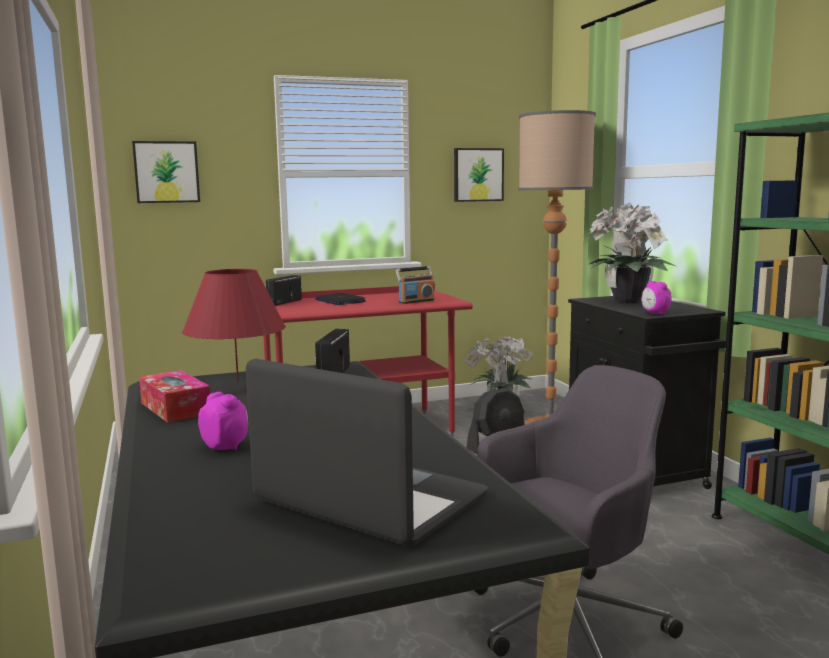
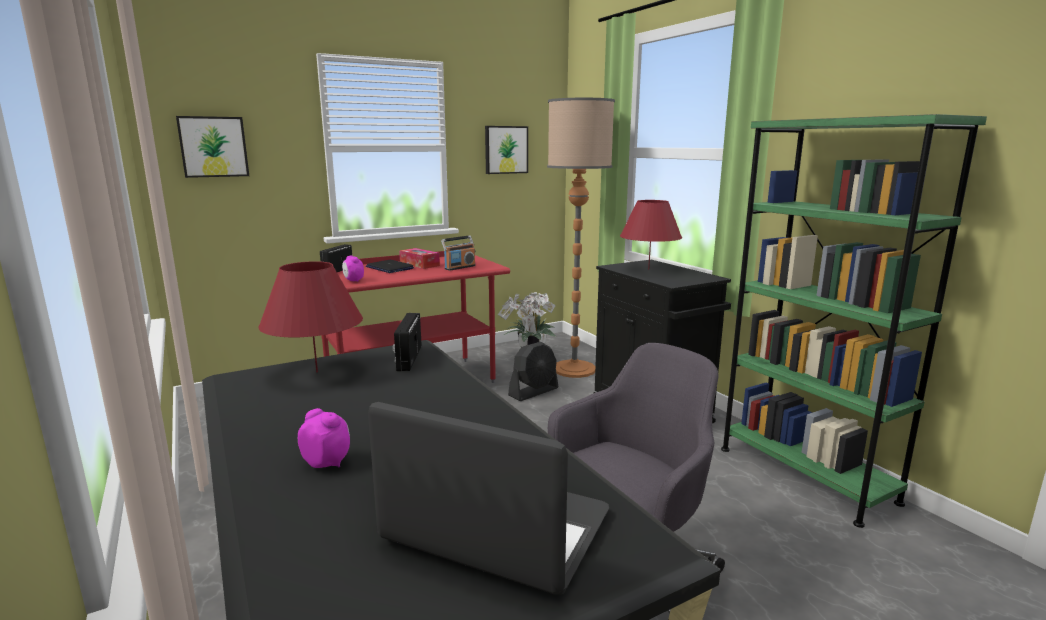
camera: 10 degrees left, 5 degrees up
tissue box [139,370,210,423] -> tissue box moved to [399,248,440,269]
potted plant [589,203,676,303] -> red table lamp [620,200,682,269]
alarm clock [642,281,672,315] -> alarm clock moved to [342,256,364,282]

